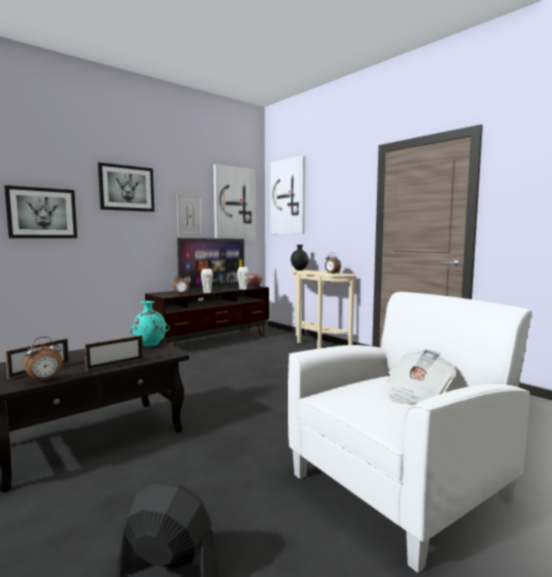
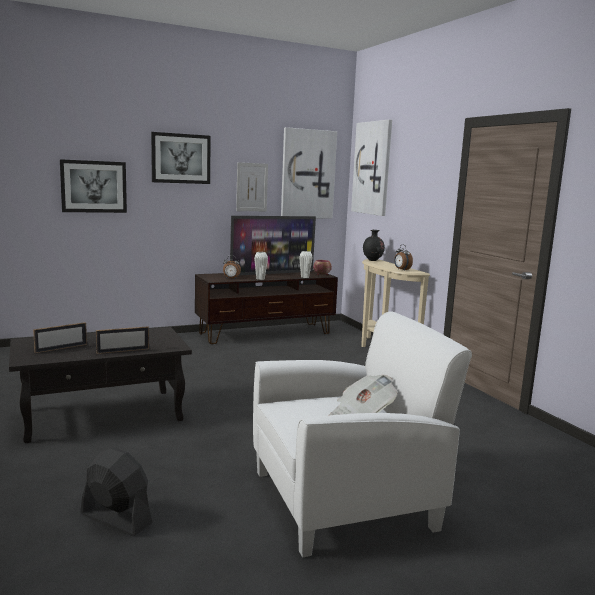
camera: 15 degrees right, 5 degrees up
alarm clock [24,337,63,383] -> none
turquoise vase [130,301,170,347] -> none

